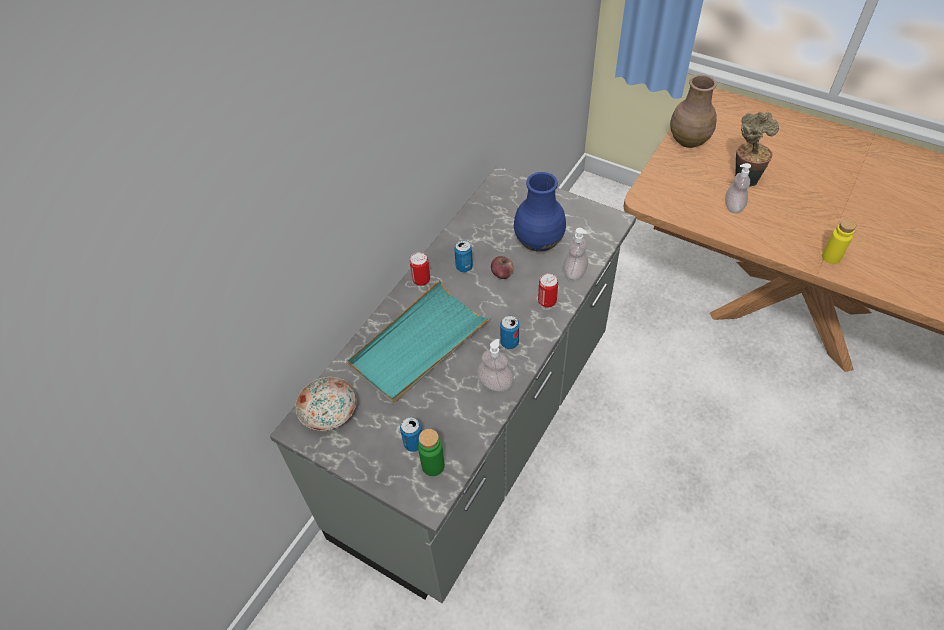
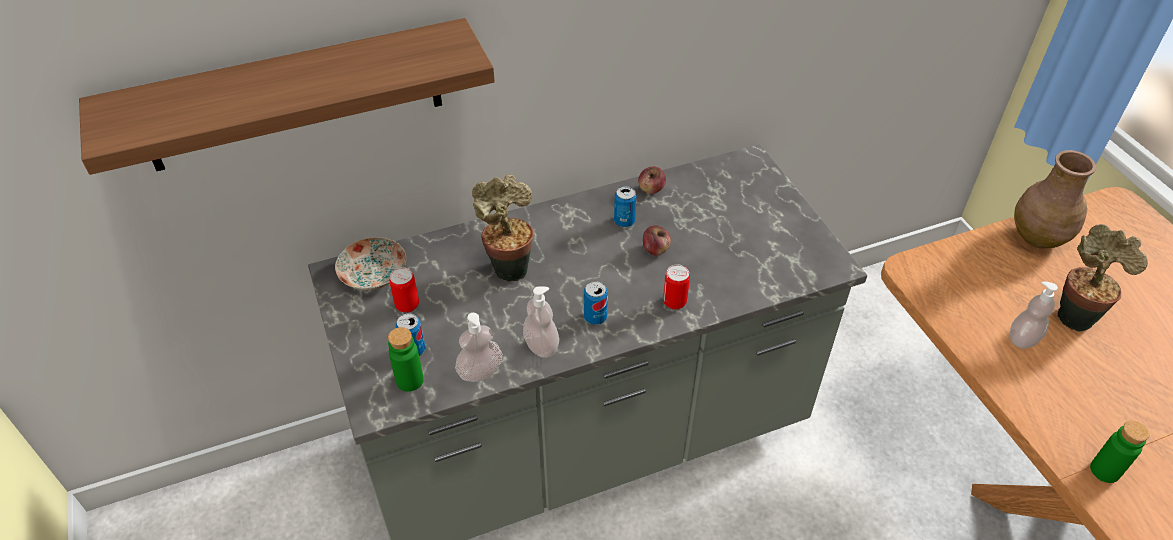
camera: 35 degrees right, 5 degrees down
turquoise tray [348,280,492,403] -> potted plant [472,174,534,282]
can [410,252,430,286] -> can moved to [389,267,419,313]
blue vase [514,172,566,252] -> none
soap dispenser [563,228,588,281] -> soap dispenser moved to [455,313,503,382]
yellow bottle [822,219,856,264] -> green bottle [1090,421,1150,483]
none -> shelf [79,18,495,175]
none -> apple [638,166,666,194]

